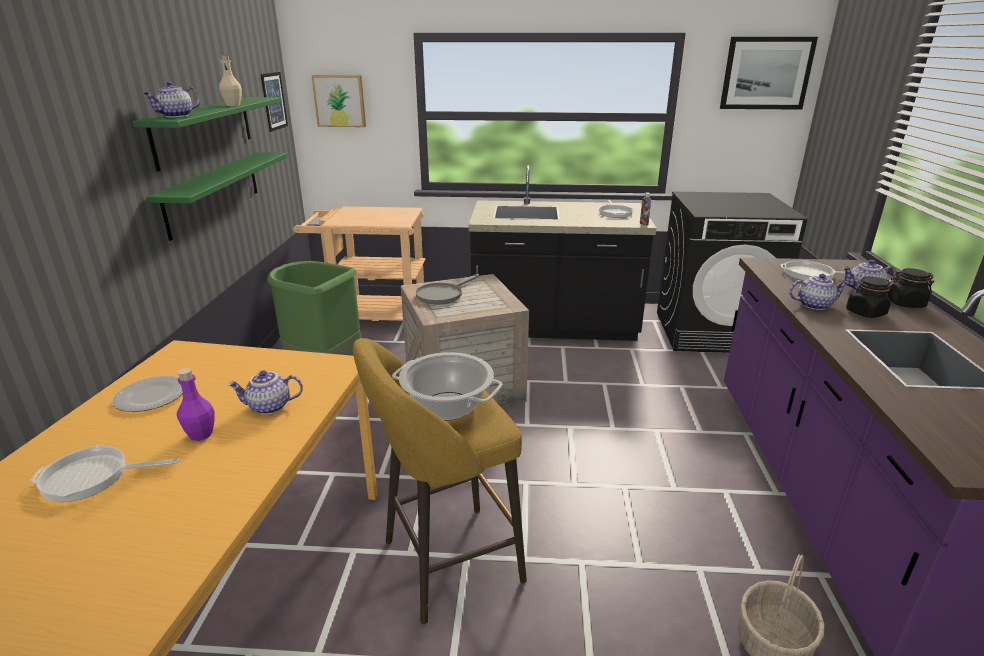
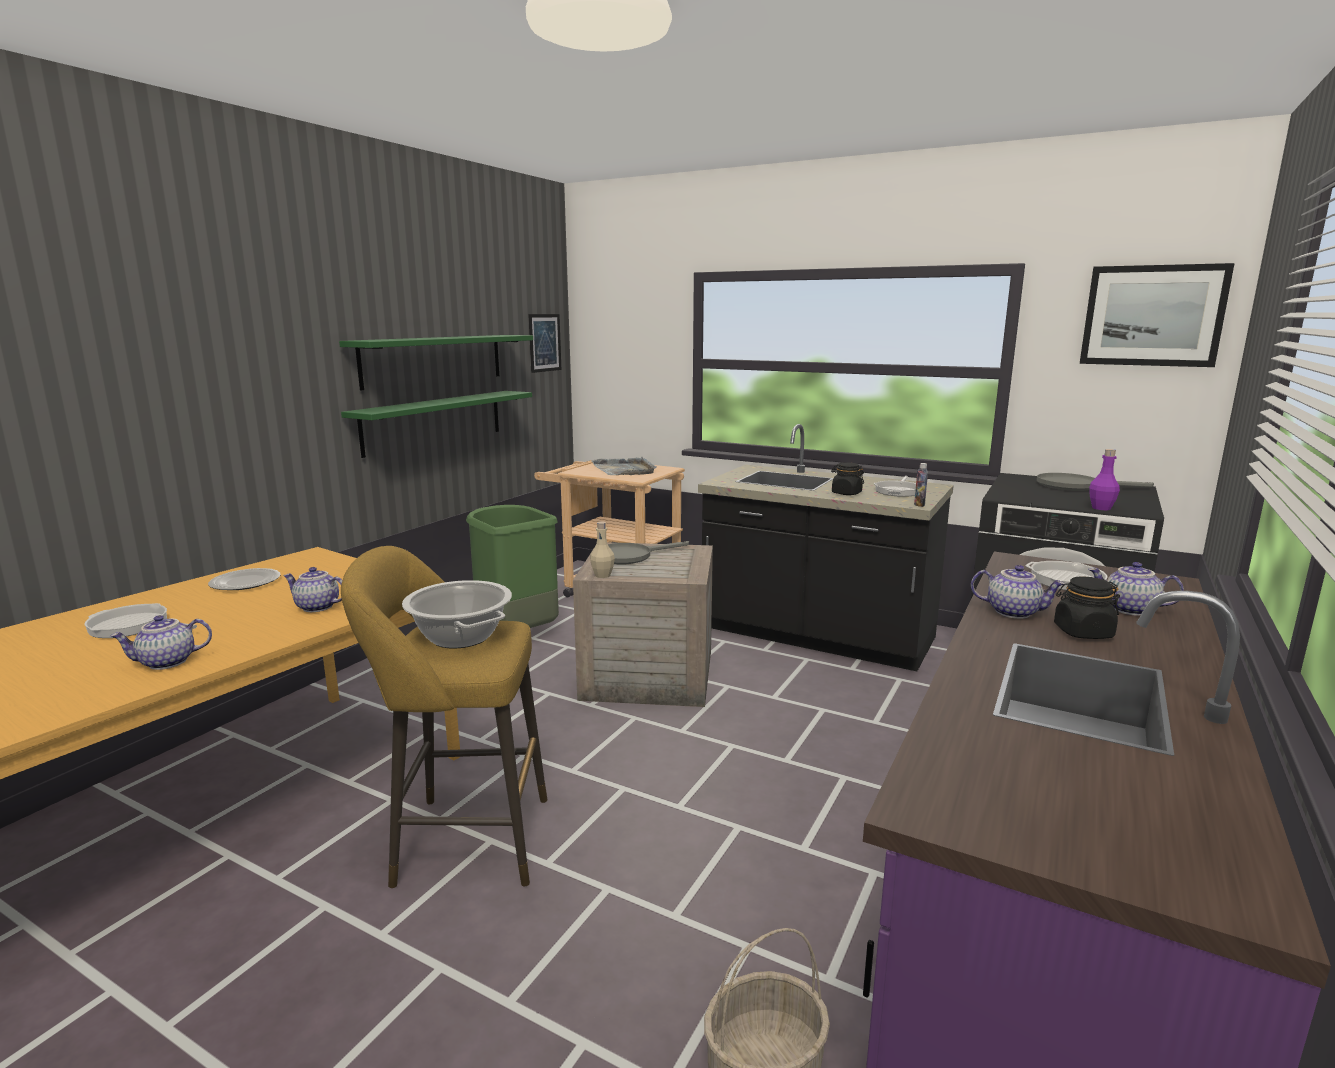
camera: 25 degrees right, 10 degrees down
teapot [143,82,200,118] -> teapot moved to [110,615,212,670]
purple bottle [177,368,215,441] -> purple bottle moved to [1089,449,1120,510]
beige bottle [219,55,242,106] -> beige bottle moved to [590,522,615,578]
picture [312,75,366,127] -> none
black jar [887,268,934,308] -> black jar moved to [831,462,864,495]
none -> grey tray [591,457,657,475]
none -> grey frying pan [1037,473,1154,491]

